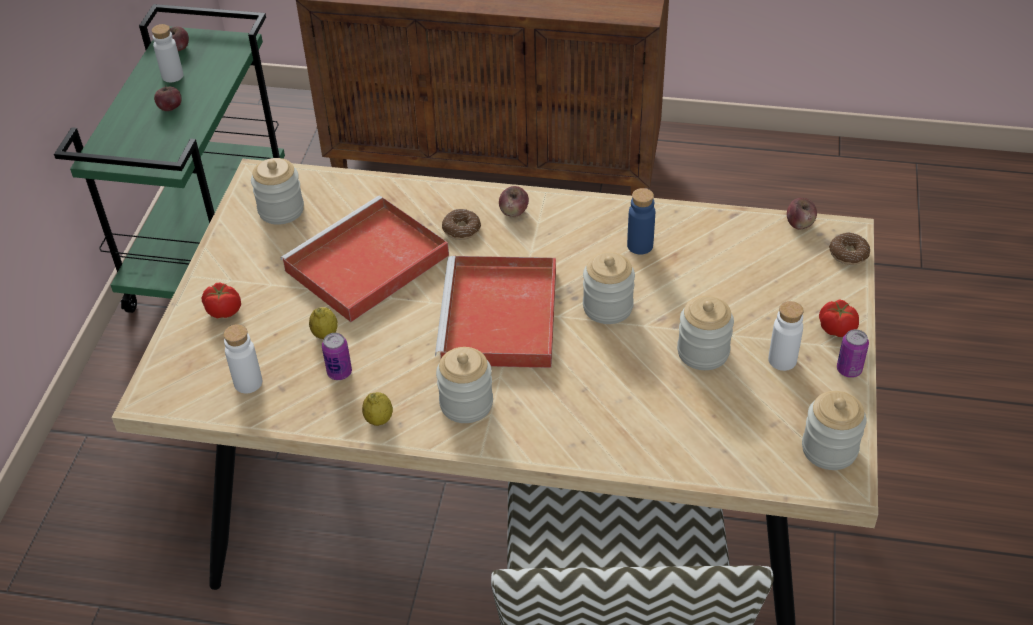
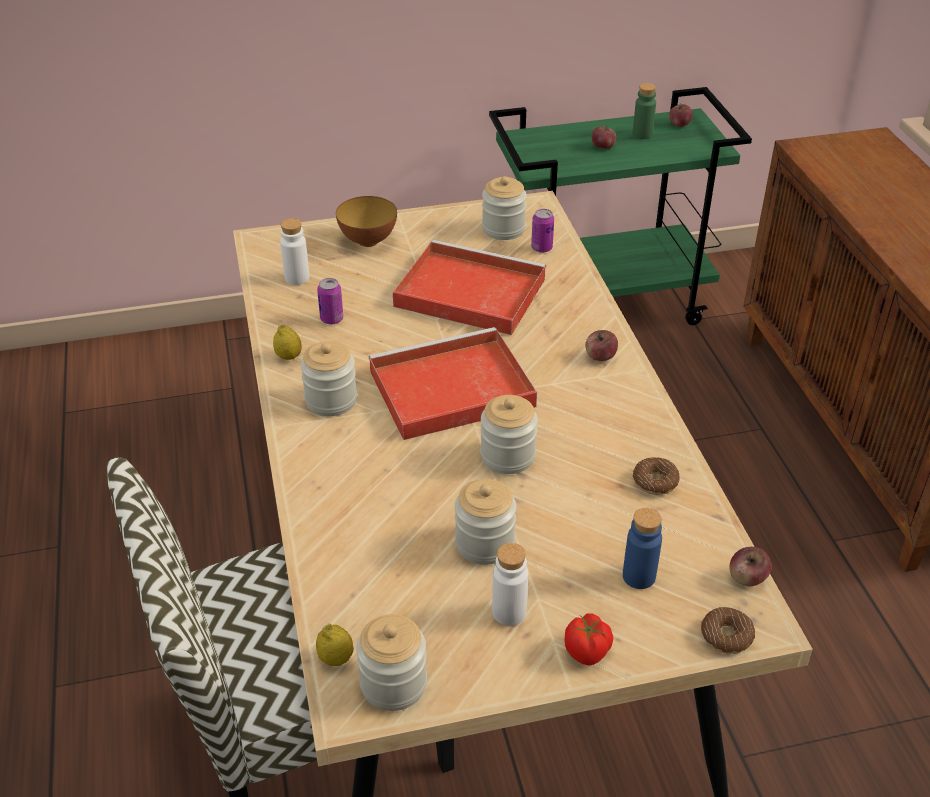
camera: 65 degrees right, 5 degrees down
white bottle [151,24,183,82] -> green bottle [633,83,656,139]
tomato [202,283,241,318] -> bowl [336,196,397,247]
lemon [309,307,338,339] -> lemon moved to [316,624,354,666]
donut [442,209,481,240] -> donut moved to [633,457,680,495]
blue bottle [627,188,655,254] -> blue bottle moved to [623,508,662,589]
can [837,329,869,378] -> can moved to [531,209,554,253]

